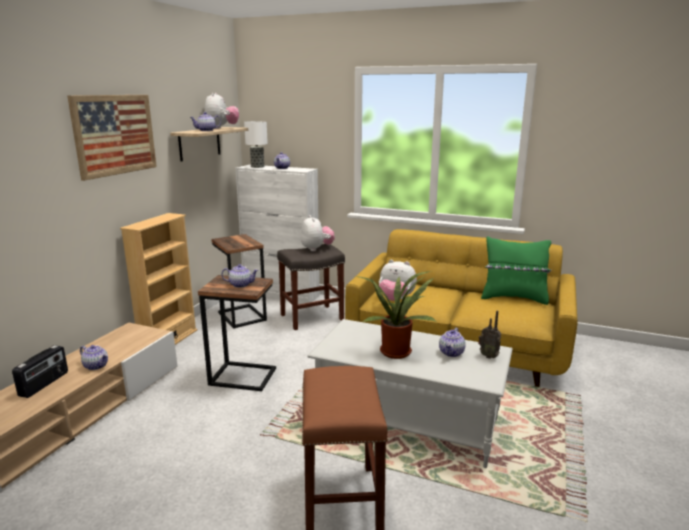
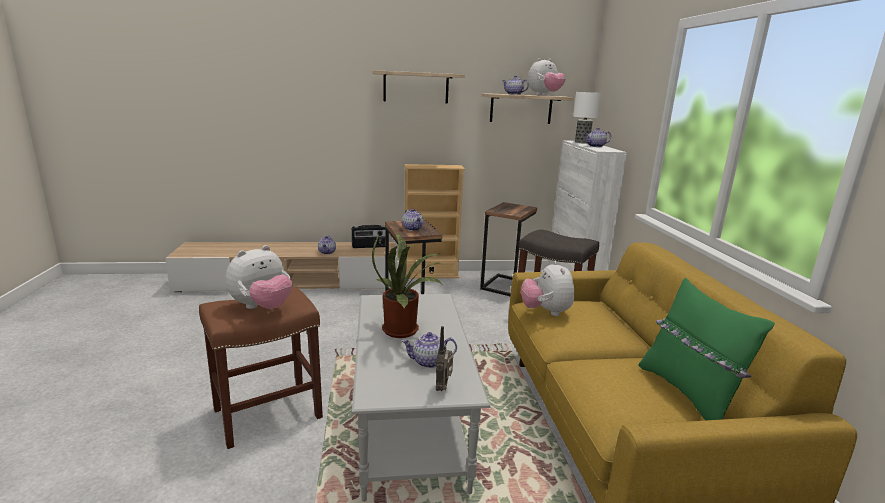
camera: 60 degrees right, 0 degrees up
radio [12,345,68,398] -> radio moved to [352,225,385,248]
picture [67,95,157,181] -> shelf [372,70,465,104]
plush toy [301,215,335,251] -> plush toy moved to [226,245,293,309]

